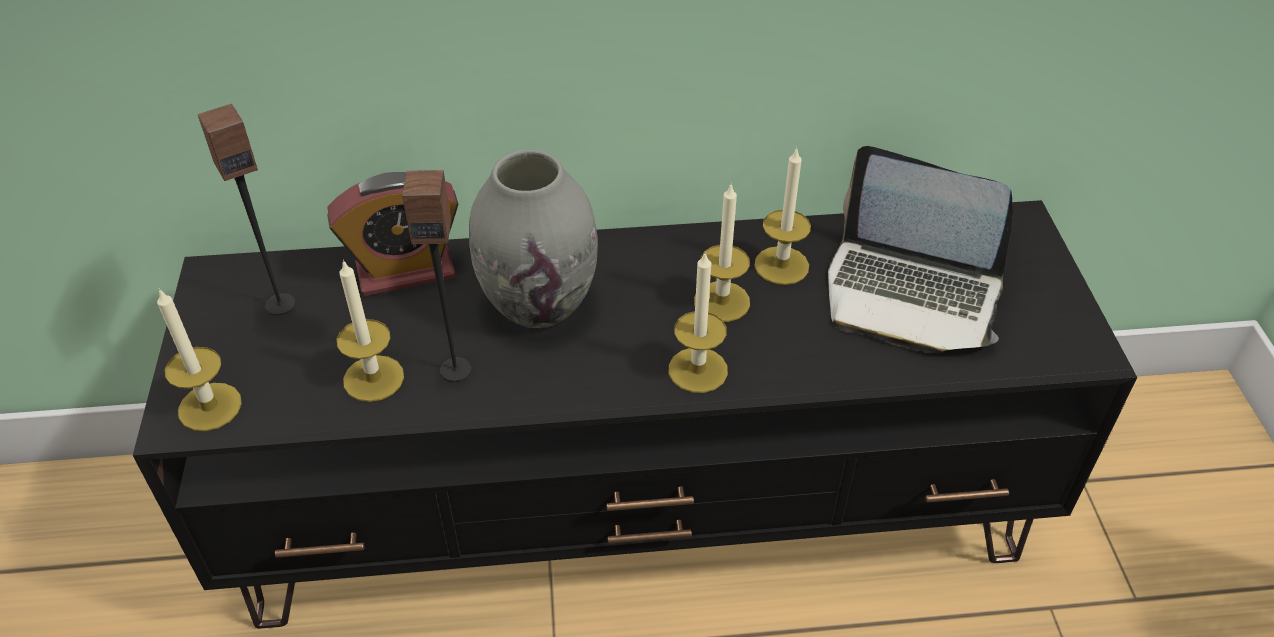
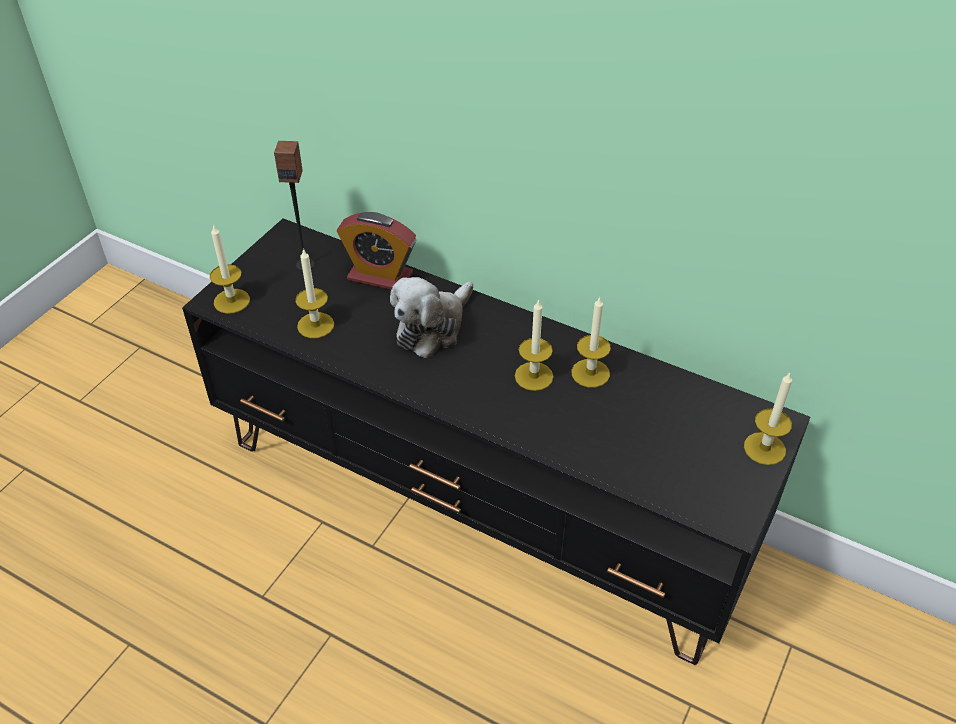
camera: 35 degrees right, 0 degrees up
speaker [402,170,471,382] -> none
grey vase [469,150,598,328] -> plush toy [390,277,473,358]
candle [669,253,728,393] -> candle moved to [744,373,792,465]
laptop [828,146,1013,353] -> none

